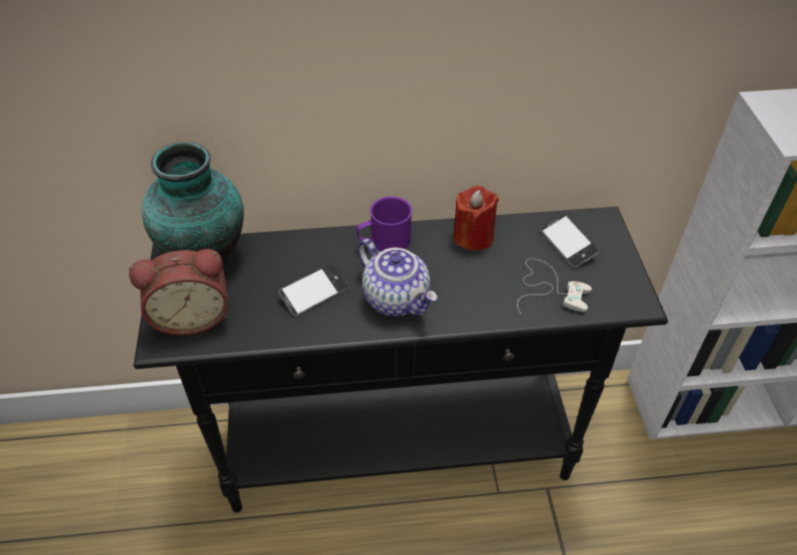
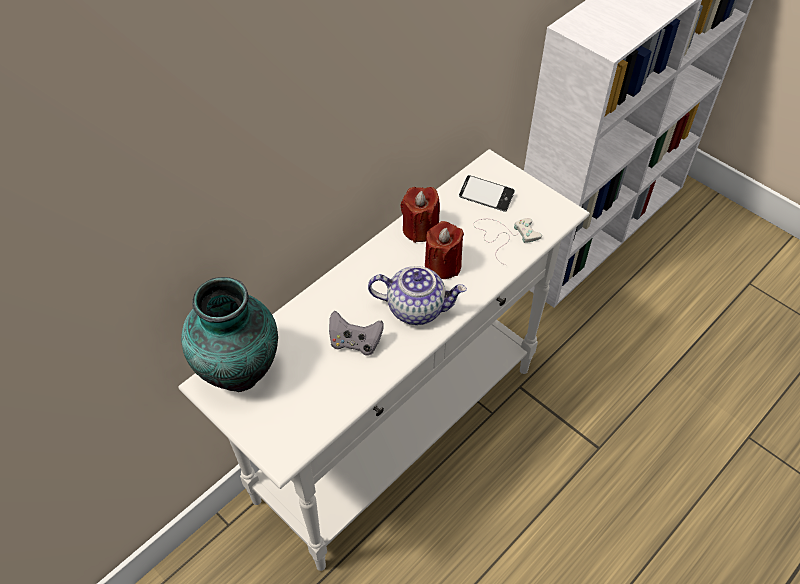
camera: 40 degrees left, 5 degrees up
alarm clock [129,249,228,336] -> none
black console table [134,207,668,513] -> white console table [178,149,590,571]
phone [279,263,349,316] -> grey game controller [329,311,384,356]
purple mug [357,196,412,251] -> none
none -> red candle [425,221,464,279]

